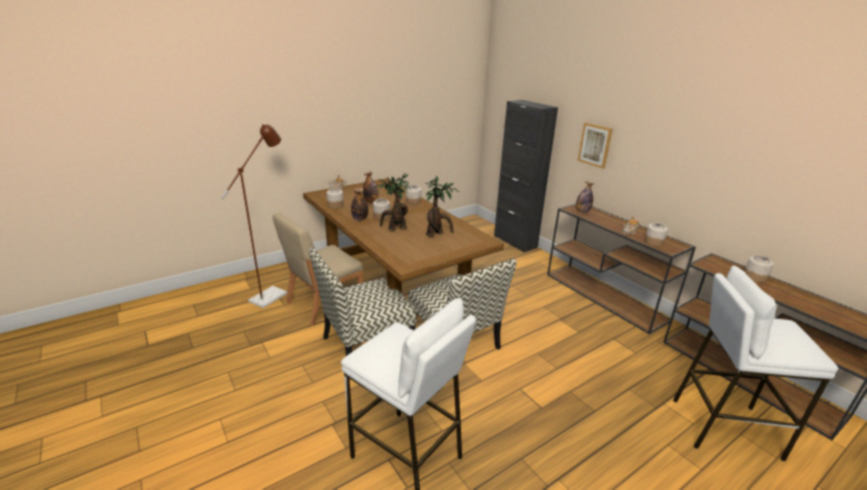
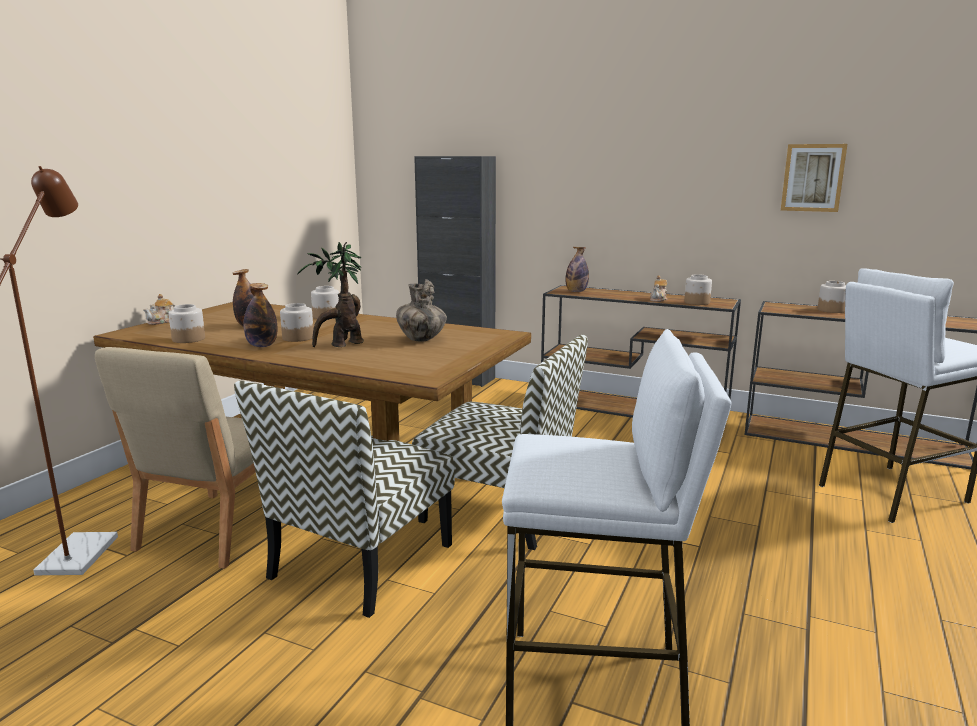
camera: 30 degrees left, 10 degrees down
potted plant [425,175,459,237] -> vase [396,279,447,342]
picture [578,123,613,169] -> picture moved to [781,144,847,212]

